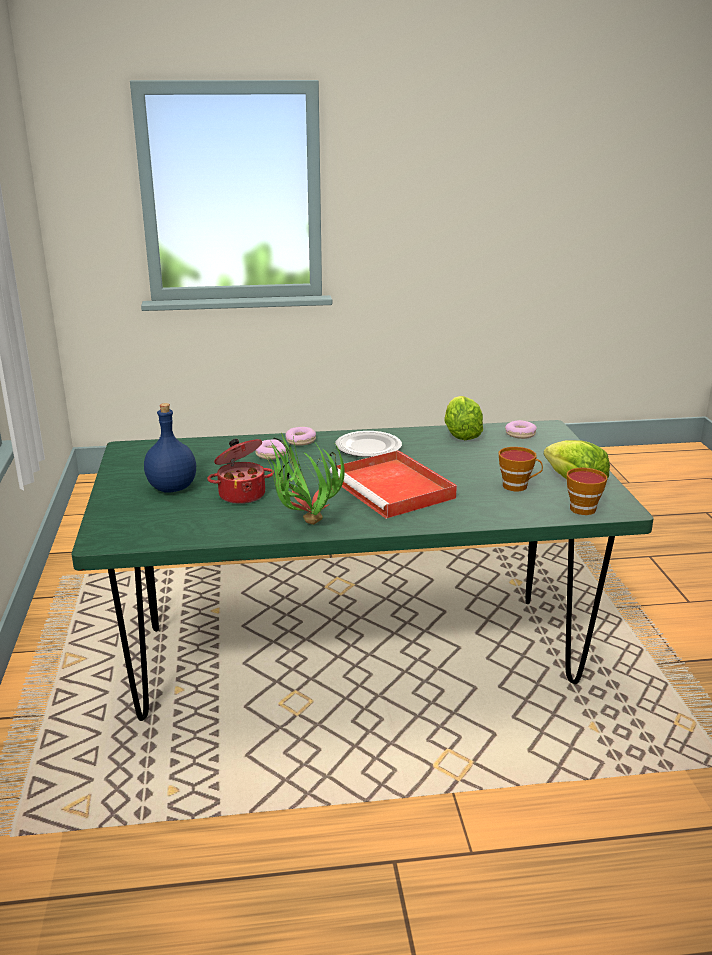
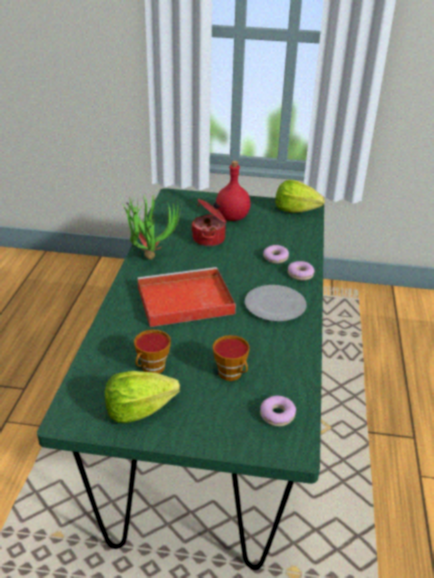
camera: 105 degrees right, 10 degrees up
blue bottle [144,403,196,493] -> red bottle [216,161,251,221]
lettuce [445,396,483,440] -> lettuce moved to [275,180,325,213]
cup [567,468,607,515] -> cup moved to [213,335,250,381]

